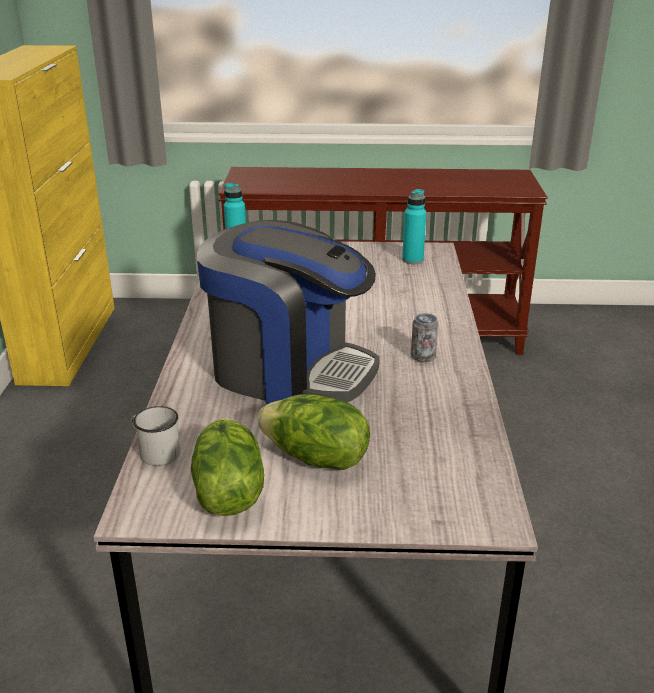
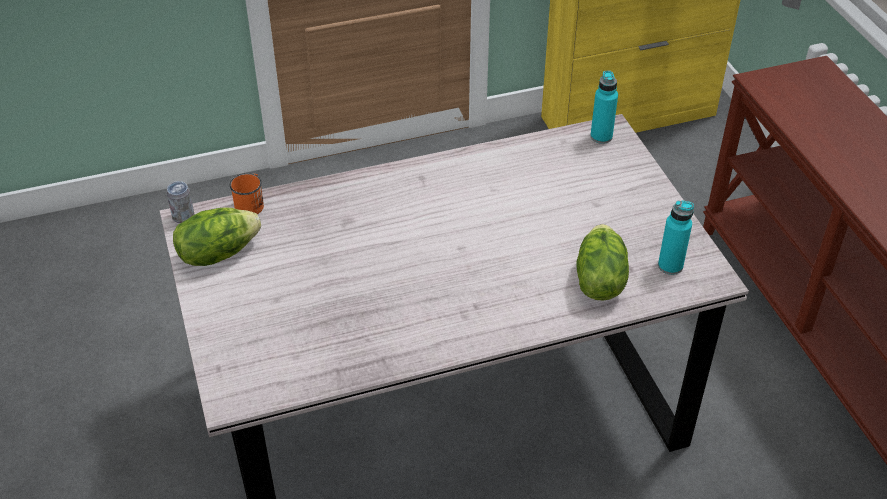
camera: 70 degrees right, 15 degrees up
white mug [131,406,180,466] -> orange mug [229,173,264,214]
coffee machine [197,220,380,404] -> none
lettuce [257,394,370,470] -> lettuce moved to [576,224,629,301]
can [411,313,438,362] -> can moved to [167,181,195,223]

